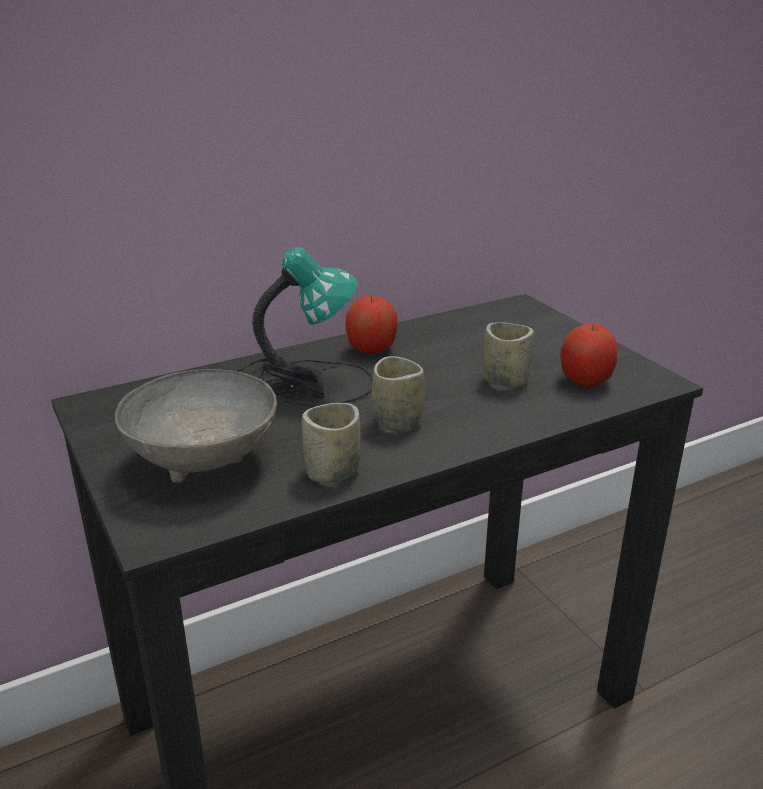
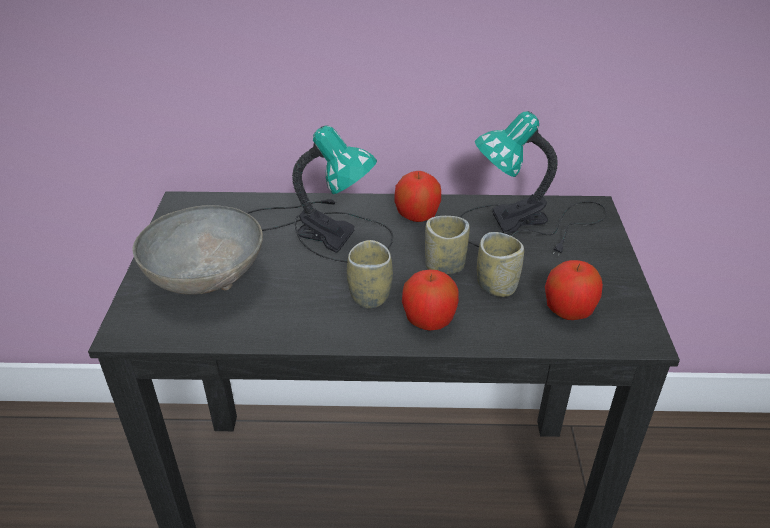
camera: 30 degrees right, 10 degrees up
cup [302,403,360,483] -> cup moved to [425,216,470,274]
none -> apple [402,270,459,330]
none -> table lamp [459,111,607,256]

